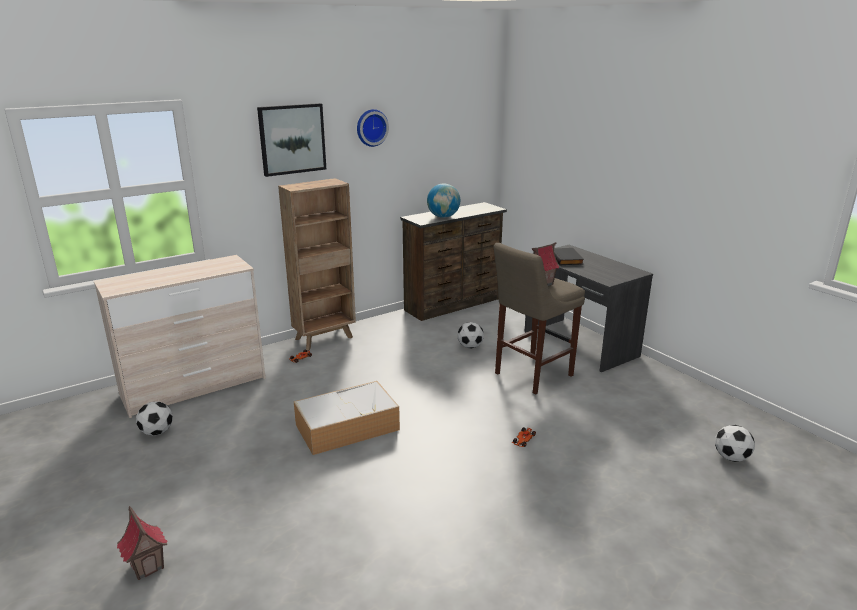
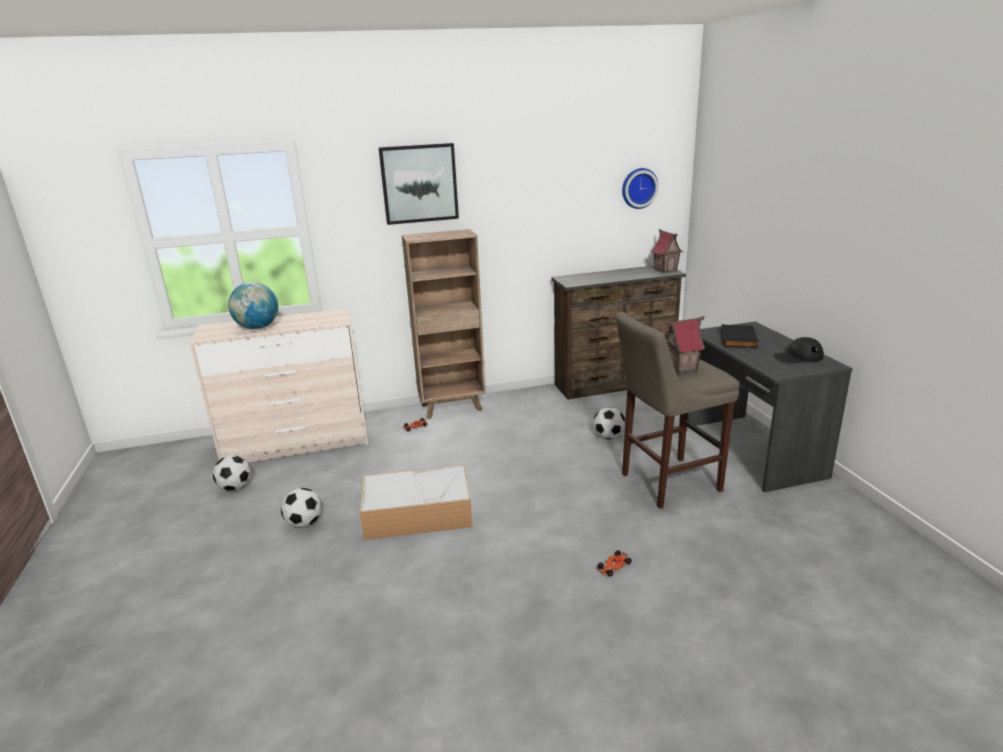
camera: 20 degrees right, 0 degrees up
toy house [117,506,167,580] -> toy house moved to [651,229,683,273]
wall clock [357,109,389,147] -> wall clock moved to [622,168,659,209]
globe [427,183,460,218] -> globe moved to [228,282,278,329]
football [715,425,755,462] -> football moved to [281,488,322,528]
none -> black cap [774,337,824,363]

